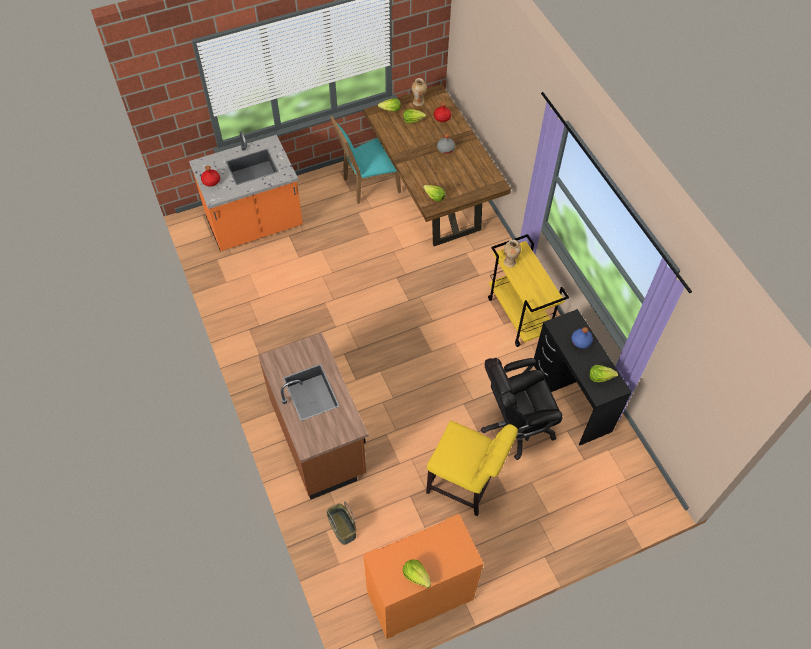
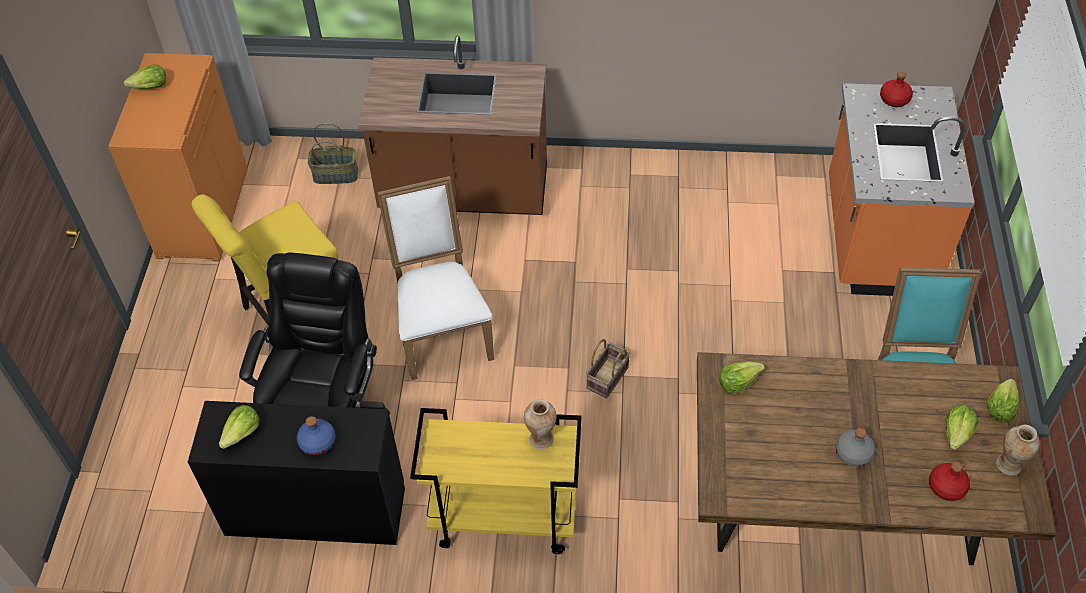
camera: 120 degrees right, 5 degrees down
none -> white chair [377,176,494,380]
none -> basket [586,339,630,398]

